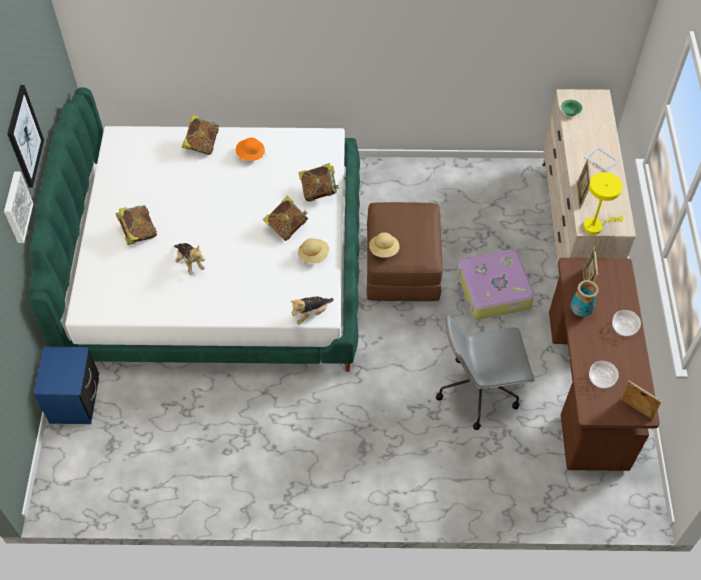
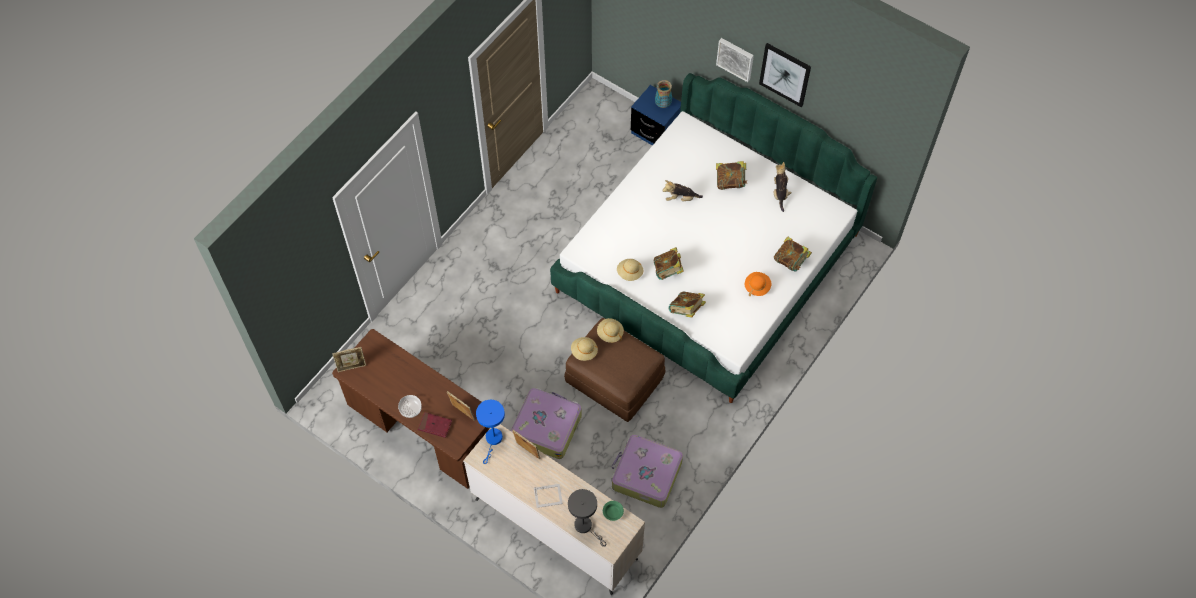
camera: 125 degrees right, 5 degrees up
plush toy [290,296,334,324] -> plush toy moved to [774,162,792,212]
grey office chair [436,315,535,430] -> none
vase [570,280,599,317] -> vase moved to [655,80,672,108]
yellow table lamp [583,172,624,235] -> blue table lamp [476,400,505,464]
bowl [589,361,619,388] -> none
none -> red book [418,412,452,438]
none -> grey table lamp [568,489,606,547]
none -> beige hat [571,337,598,361]
none -> suitcase [612,435,683,508]

